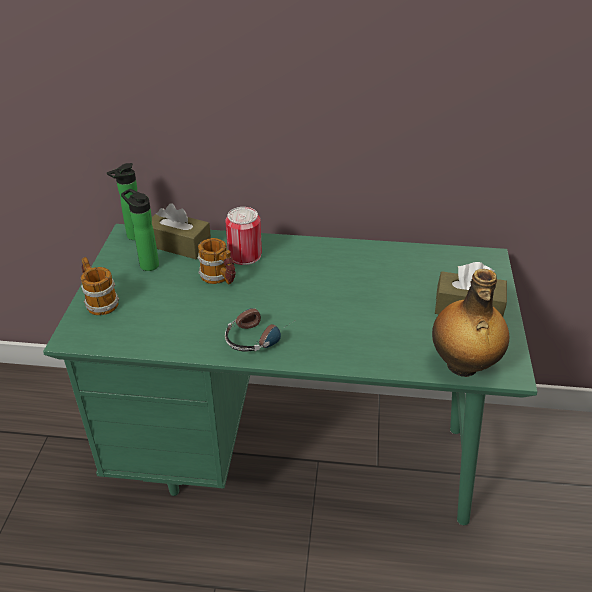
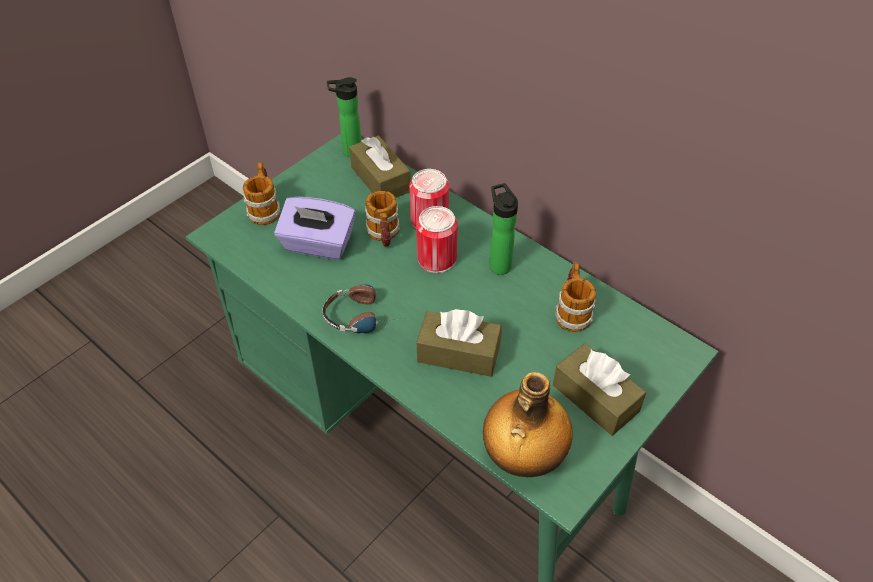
camera: 35 degrees right, 10 degrees up
bottle [121,189,159,271] -> bottle moved to [489,183,518,275]
none -> purple tissue box [274,197,356,260]
none -> can [416,206,458,273]
none -> brown tissue box [417,309,502,377]
none -> mug [555,262,596,332]

